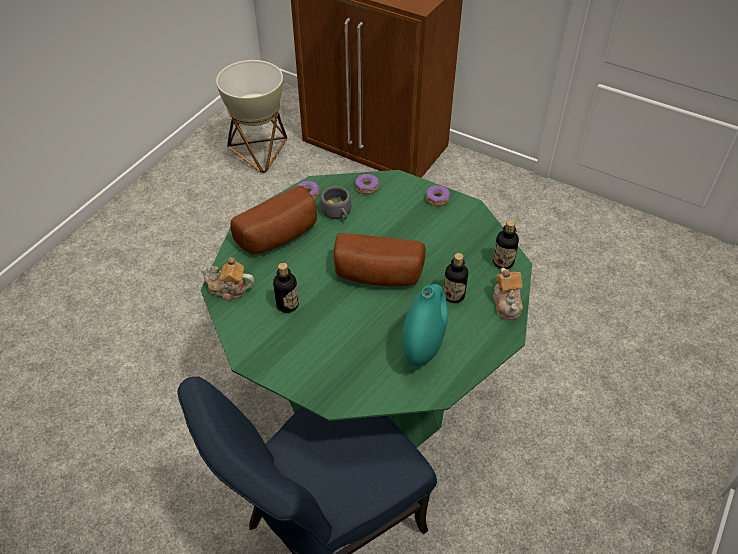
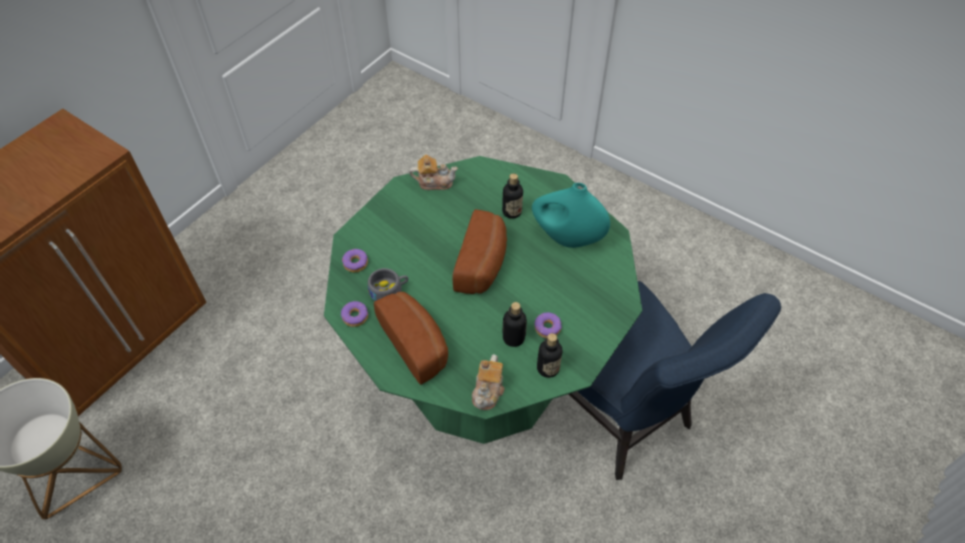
camera: 85 degrees left, 5 degrees up
donut [426,185,450,206] -> donut moved to [535,313,562,338]
bottle [493,220,519,269] -> bottle moved to [537,333,563,378]
teapot [493,268,523,320] -> teapot moved to [409,154,458,190]

